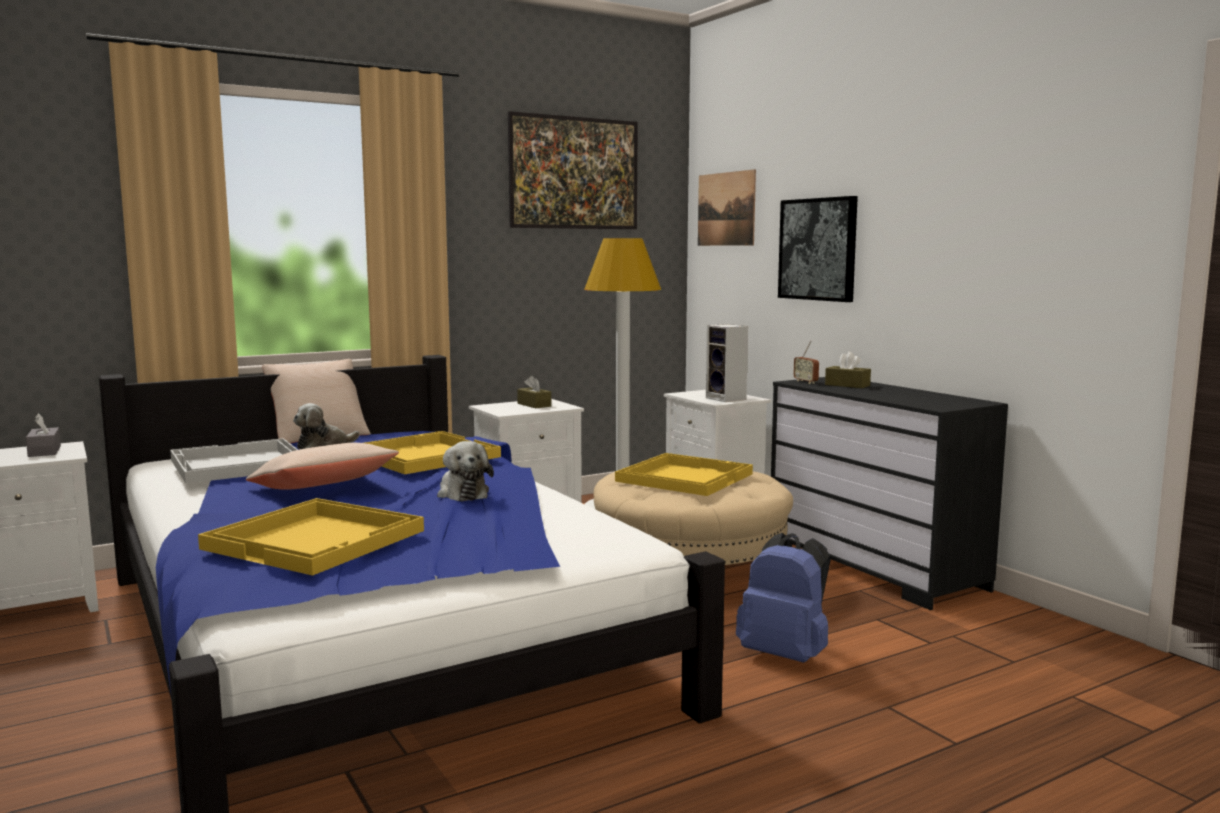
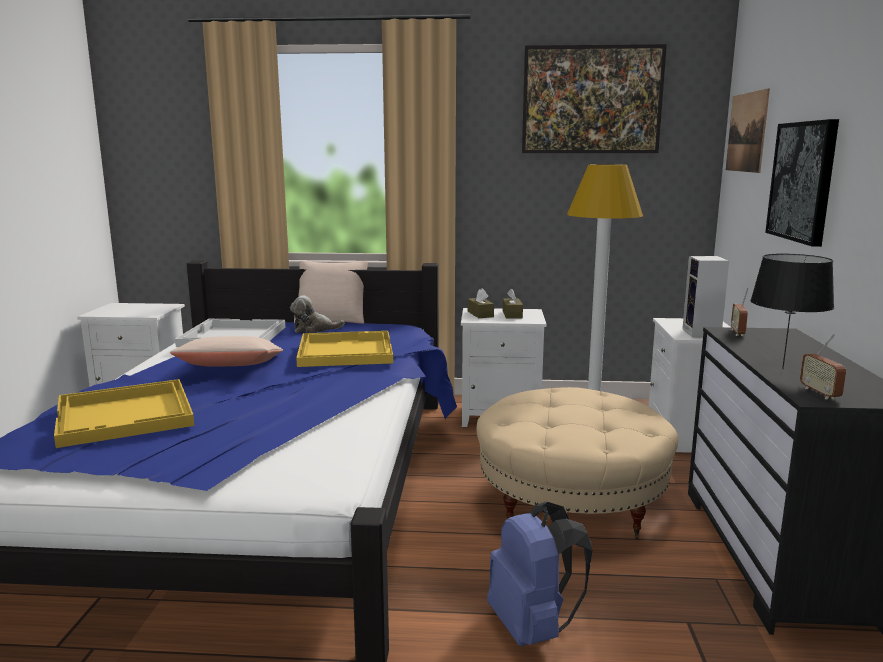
camera: 35 degrees right, 5 degrees up
grey tissue box [26,413,61,457] -> none
plush toy [437,441,494,502] -> none
yellow tray [615,453,753,496] -> none
brown tissue box [825,352,871,388] -> brown tissue box moved to [468,288,494,318]
none -> black table lamp [750,254,834,369]
none -> radio [800,333,846,399]

